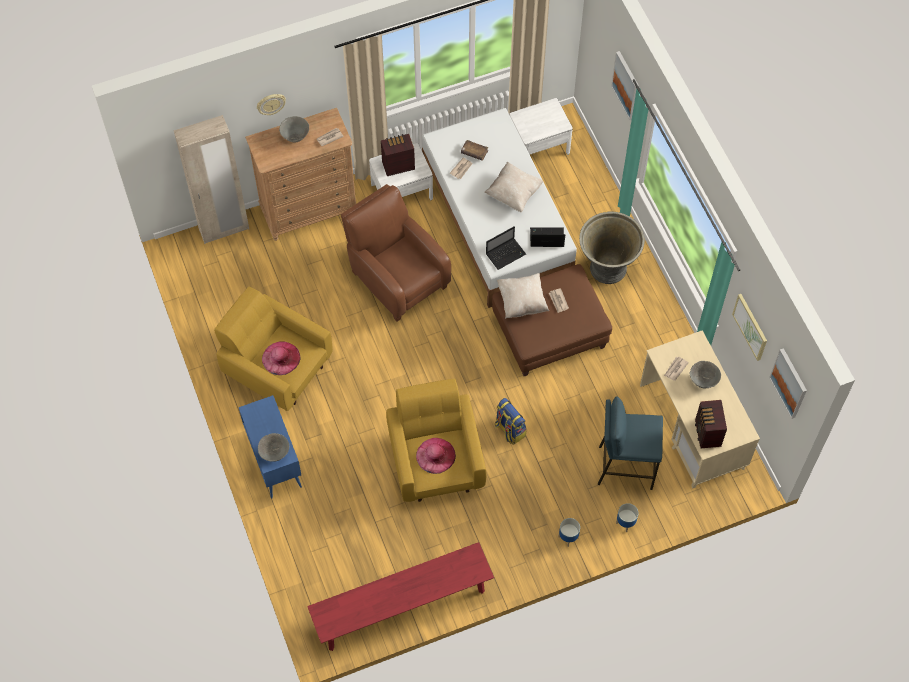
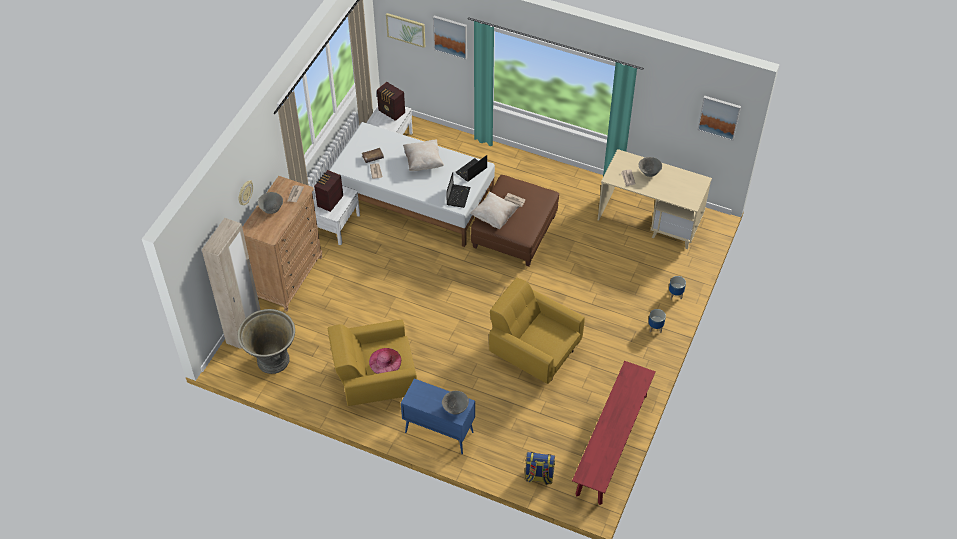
camera: 45 degrees left, 10 degrees down
brown armchair [341,184,451,322] -> none
pink hat [416,438,456,474] -> none
backpack [495,398,526,445] -> backpack moved to [525,452,555,485]
grey planter [579,211,645,284] -> grey planter moved to [237,309,295,374]
blue stool [598,396,663,490] -> none
radio [695,400,727,448] -> radio moved to [377,82,405,121]
picture [732,294,767,361] -> picture moved to [386,13,425,48]

